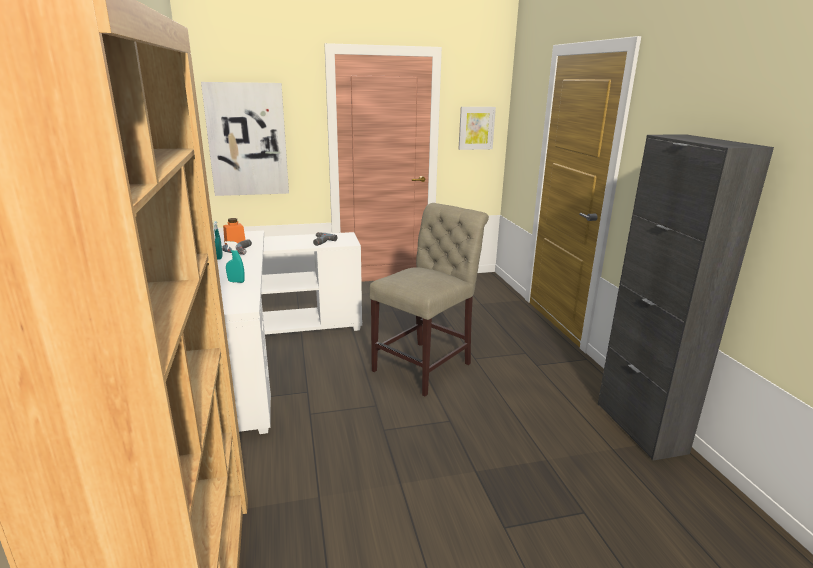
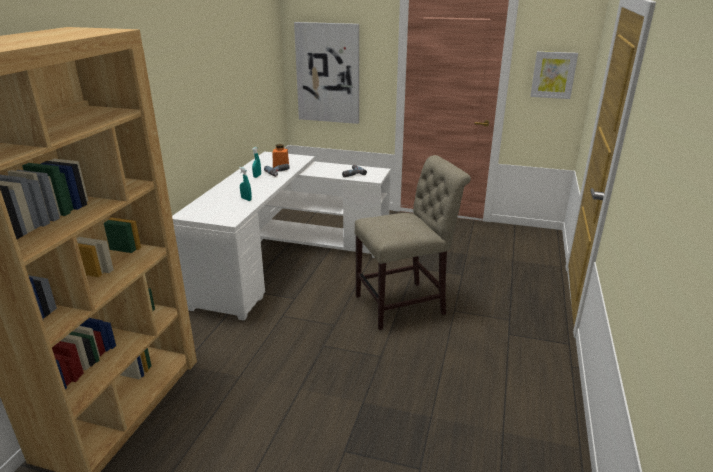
camera: 30 degrees right, 5 degrees up
black cabinet [597,134,774,461] -> none

